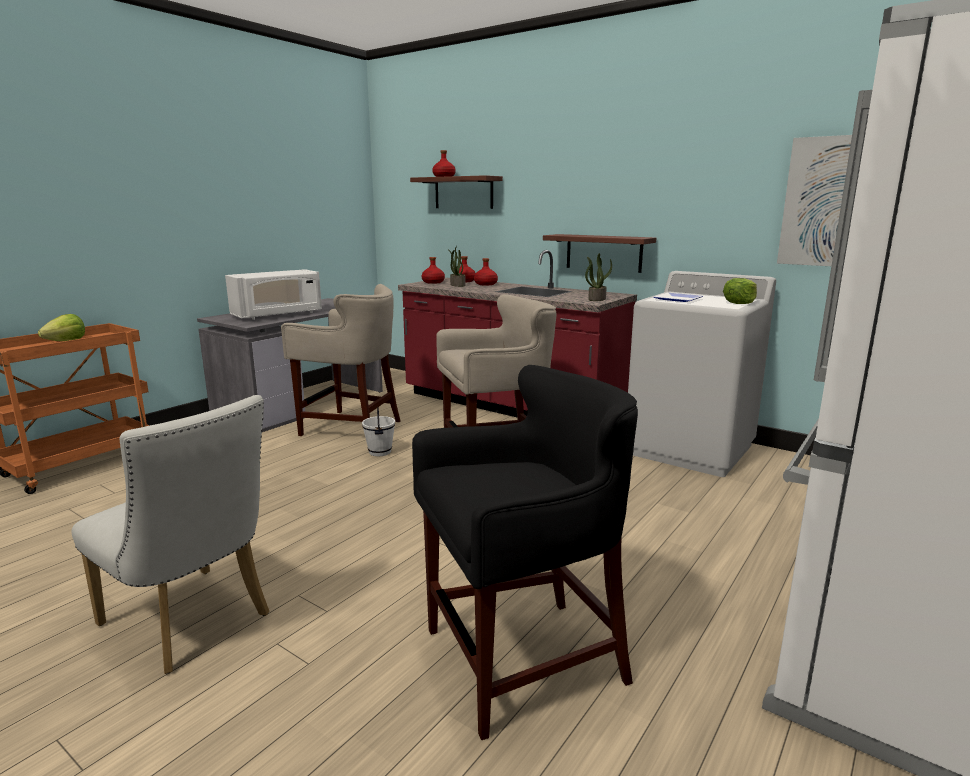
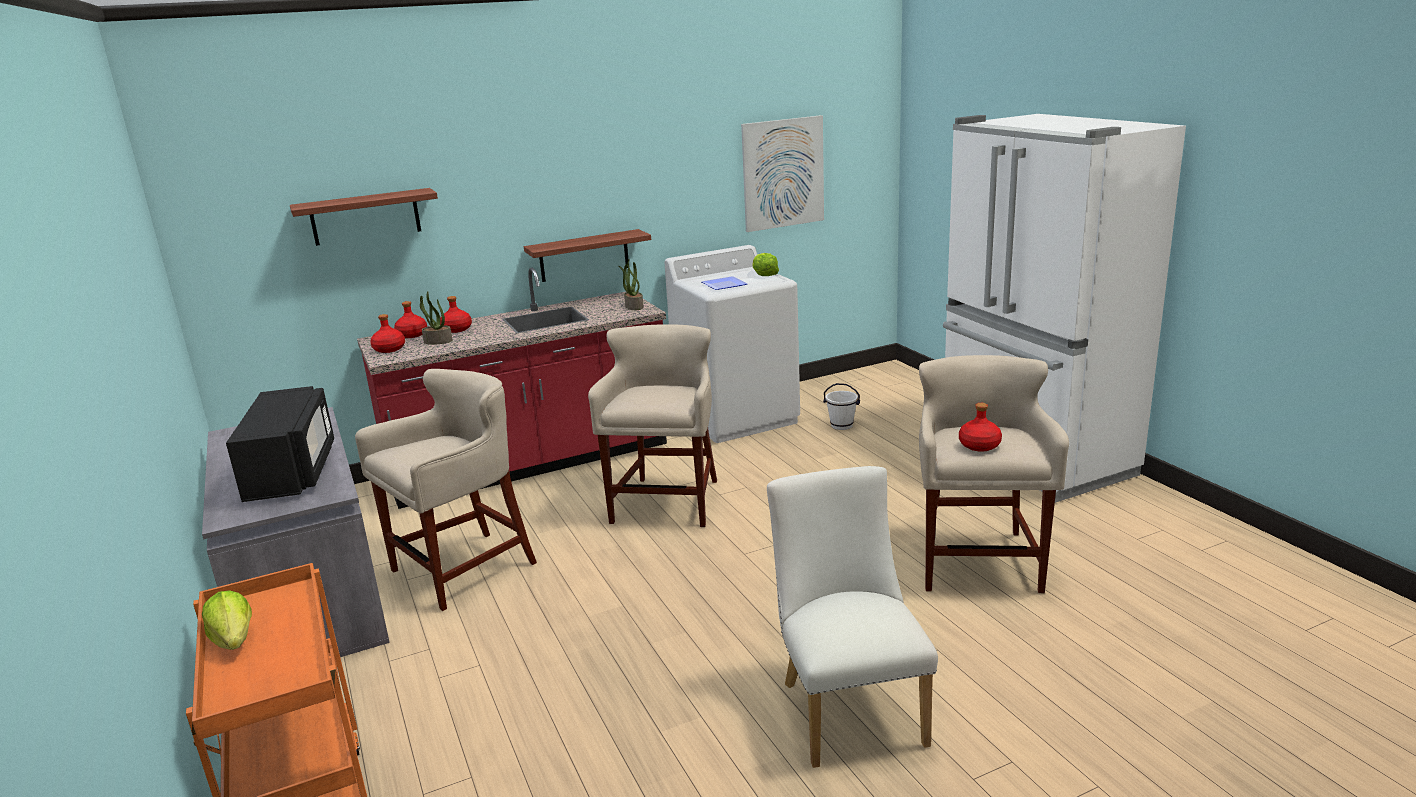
camera: 60 degrees left, 5 degrees up
white chair [72,395,269,674] -> white chair turned 75 degrees counterclockwise [767,466,938,768]
white microwave [225,269,322,320] -> black microwave [226,386,334,502]
white bucket [362,407,395,456] -> white bucket moved to [823,383,860,430]
black stool [412,365,638,740] -> beige stool [919,355,1069,593]
red bottle [432,150,456,177] -> red bottle moved to [959,403,1002,452]

